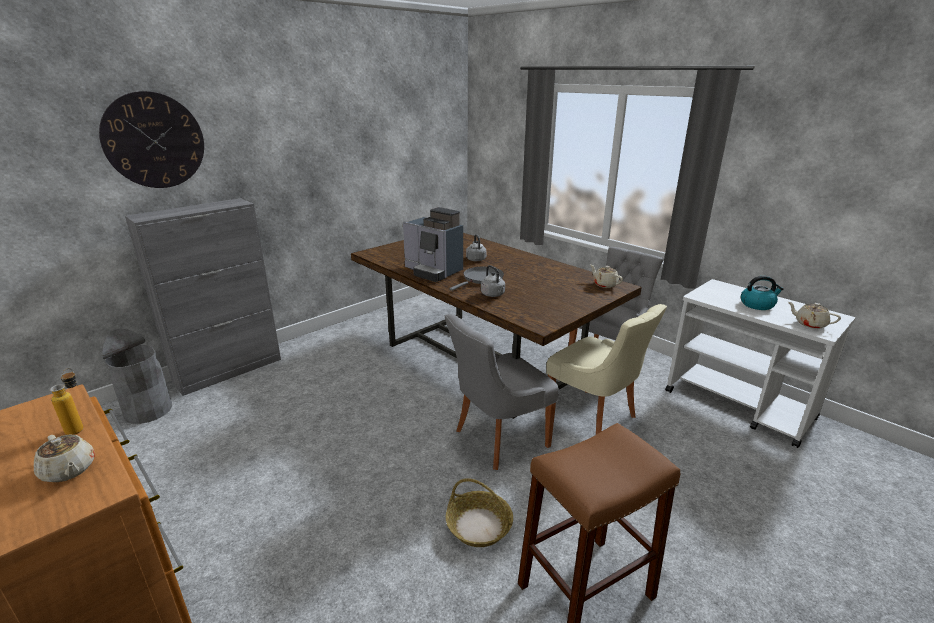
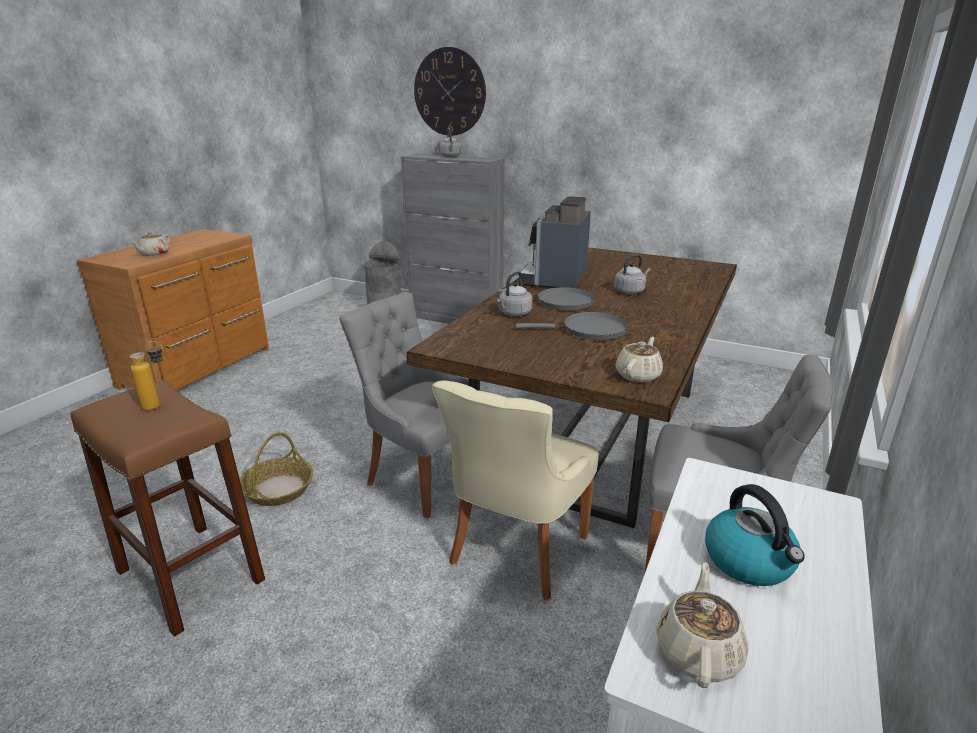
camera: 70 degrees right, 0 degrees up
bottle [50,368,84,435] -> bottle moved to [130,341,163,410]
none -> grey kettle [440,128,461,157]
none -> grey frying pan [516,312,629,340]

